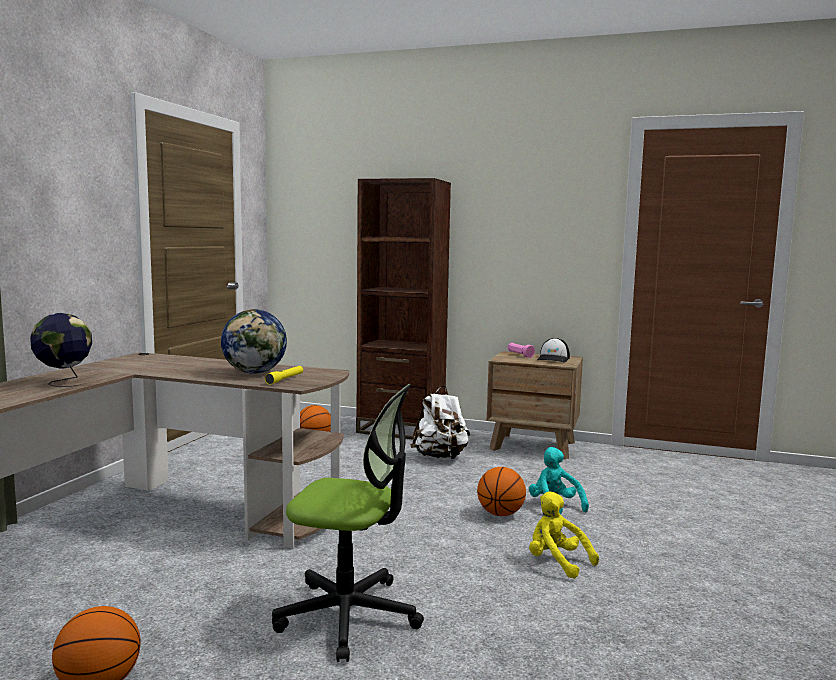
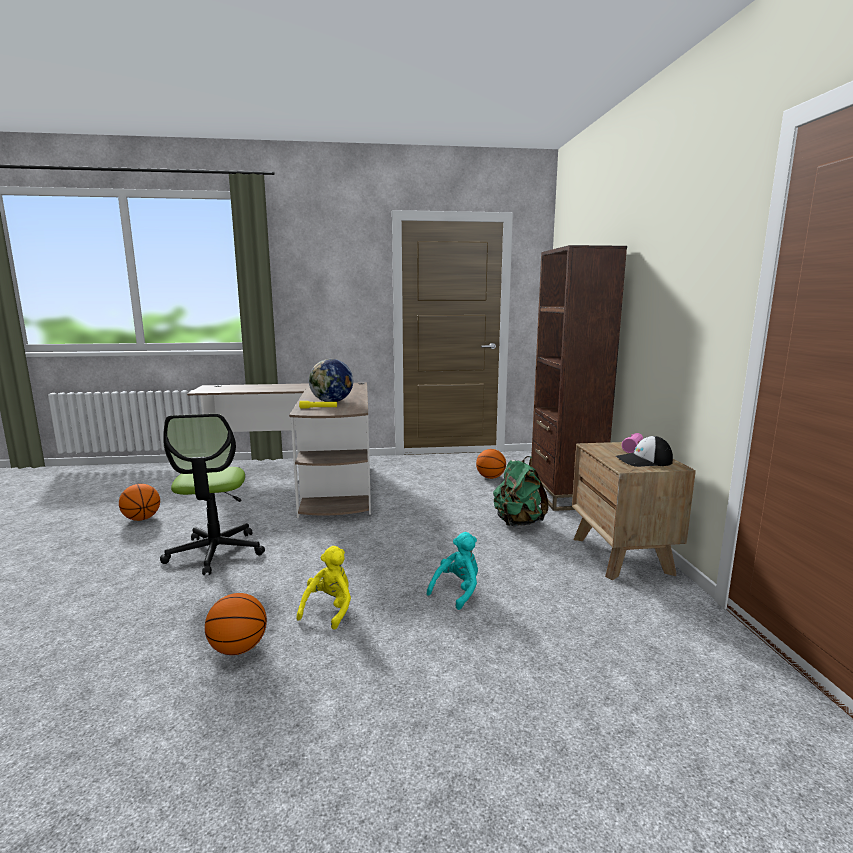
camera: 65 degrees right, 5 degrees up
globe [30,313,92,387] -> none
white backpack [410,386,470,459] -> green backpack [493,456,548,526]
basketball [477,467,526,516] -> basketball moved to [205,593,267,655]

